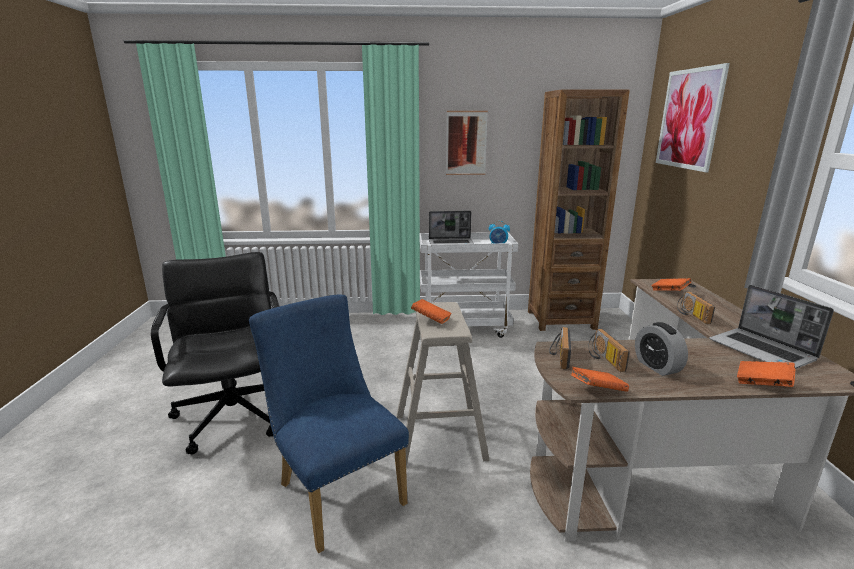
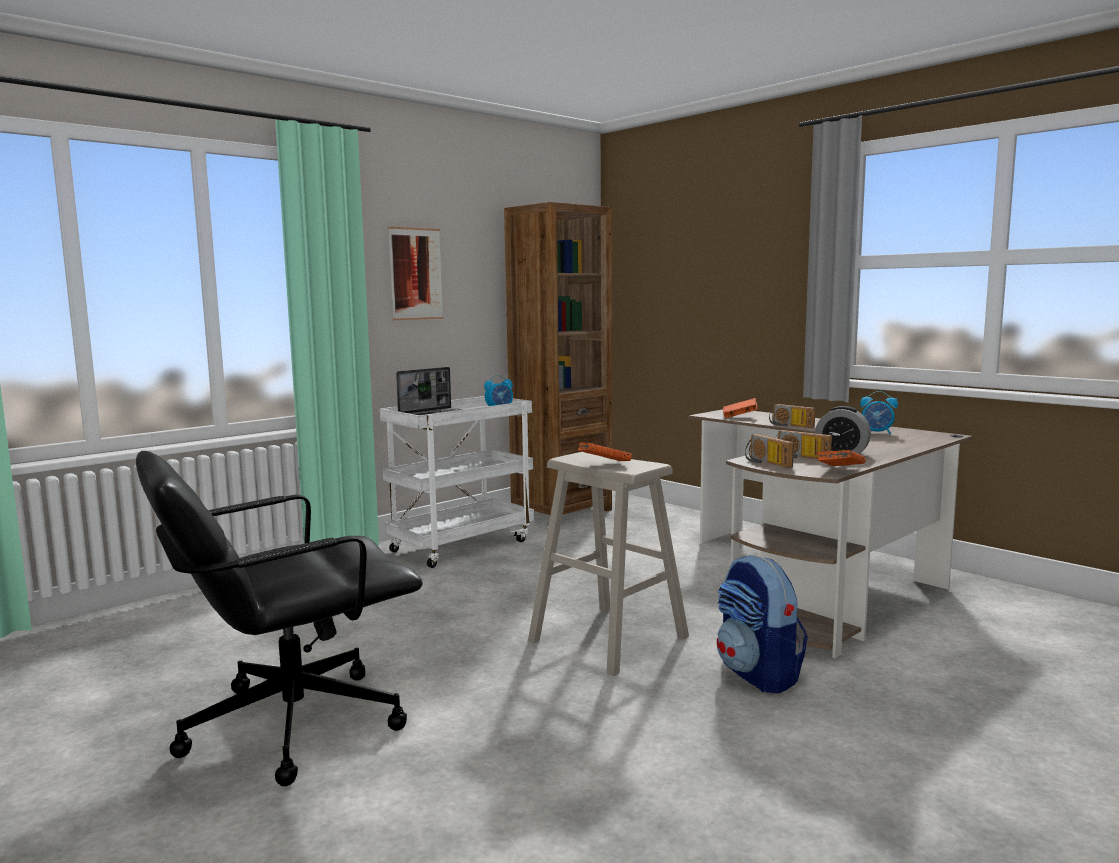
camera: 40 degrees left, 10 degrees down
black office chair [151,252,280,455] -> black office chair turned 60 degrees counterclockwise [136,451,423,786]
blue chair [249,295,409,553] -> none
picture [656,63,730,172] -> none
laptop [709,285,834,369] -> alarm clock [860,391,898,435]
orange book [737,361,796,387] -> none
none -> backpack [717,555,808,694]

